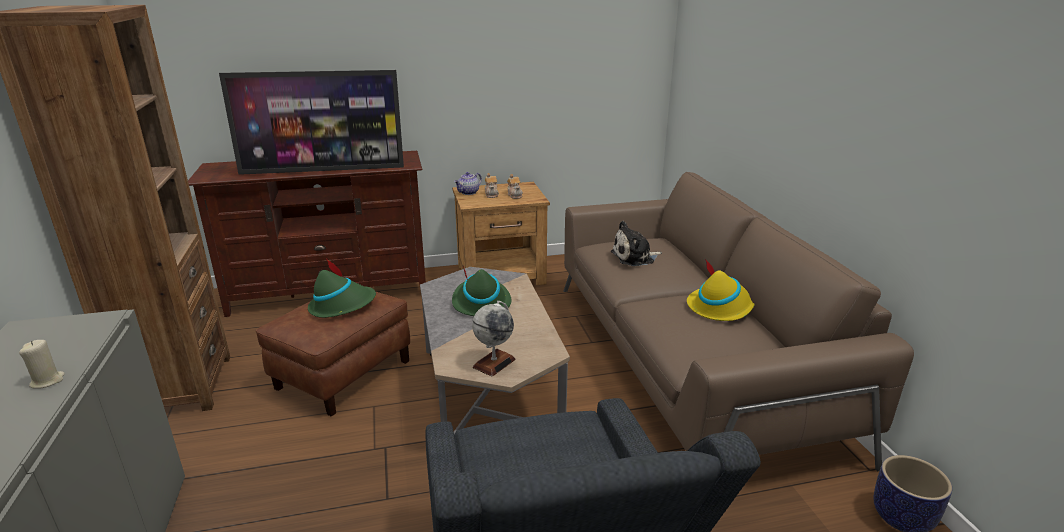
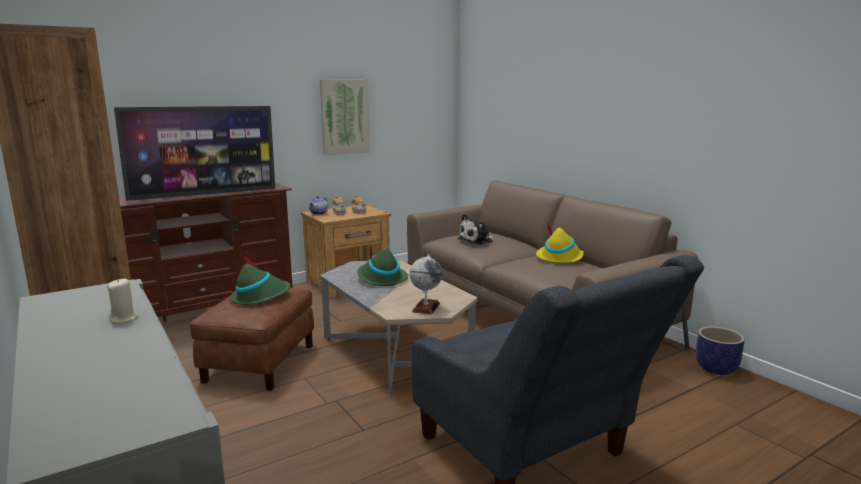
camera: 20 degrees left, 10 degrees down
none -> picture [320,79,370,155]

